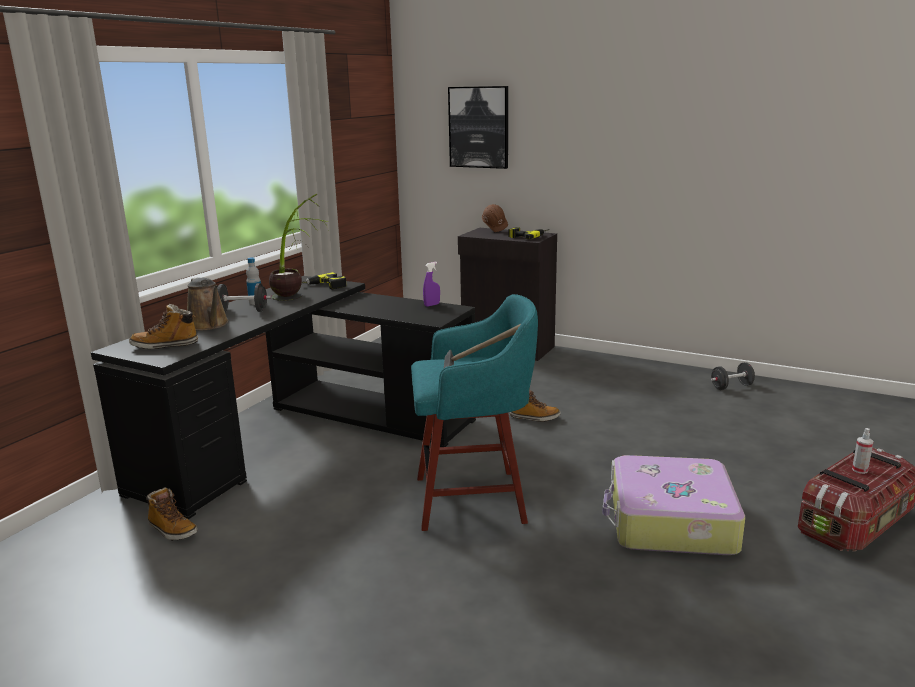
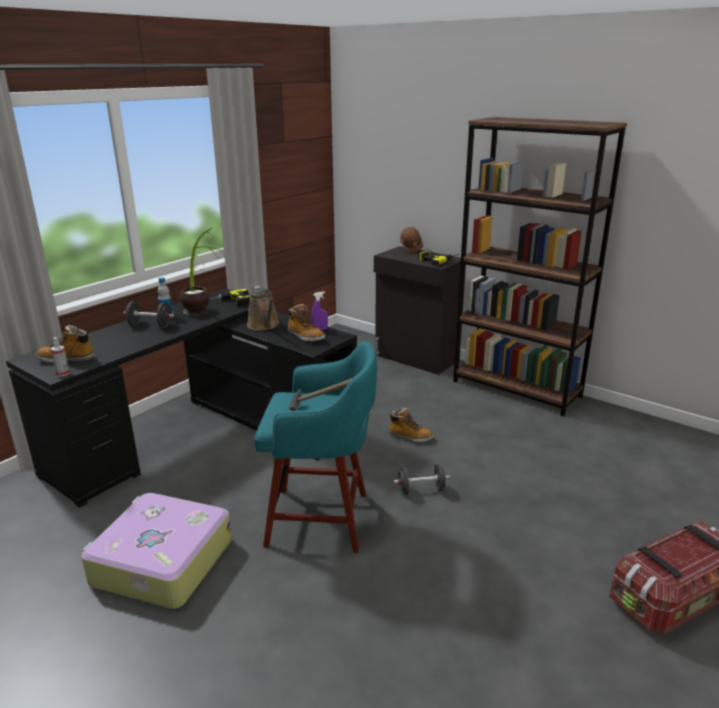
camera: 10 degrees right, 5 degrees up
boot [146,487,197,541] -> boot moved to [288,304,325,342]
brown watering can [187,277,229,331] -> brown watering can moved to [247,286,280,330]
picture [448,86,508,169] -> none
suitcase [602,455,745,555] -> suitcase moved to [81,493,232,609]
black dumbbell [711,362,755,390] -> black dumbbell moved to [394,464,450,494]
spray bottle [852,428,874,474] -> spray bottle moved to [51,337,69,377]
none -> brown bookcase [453,117,627,417]

